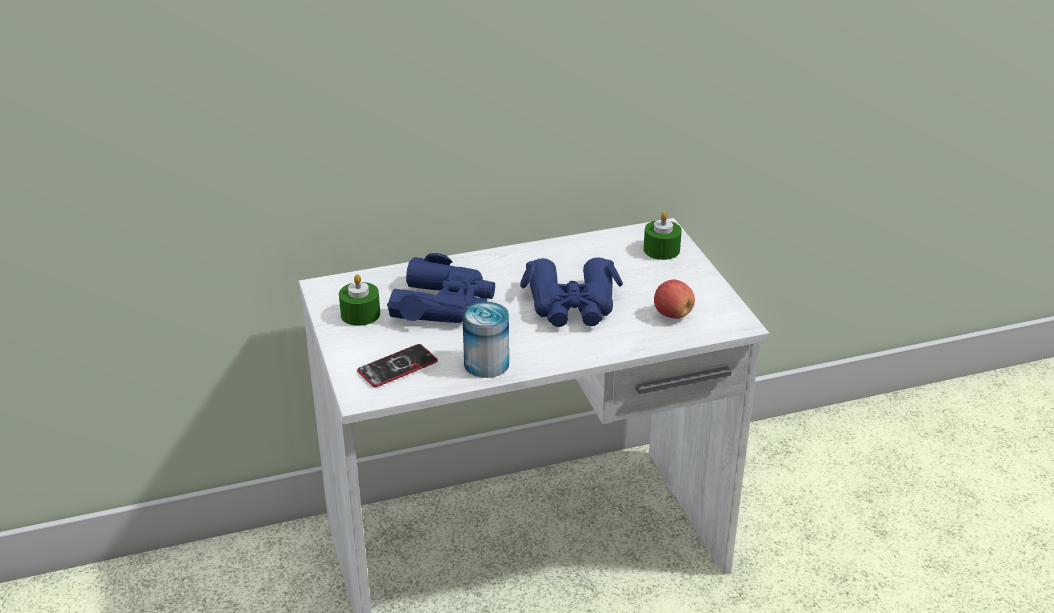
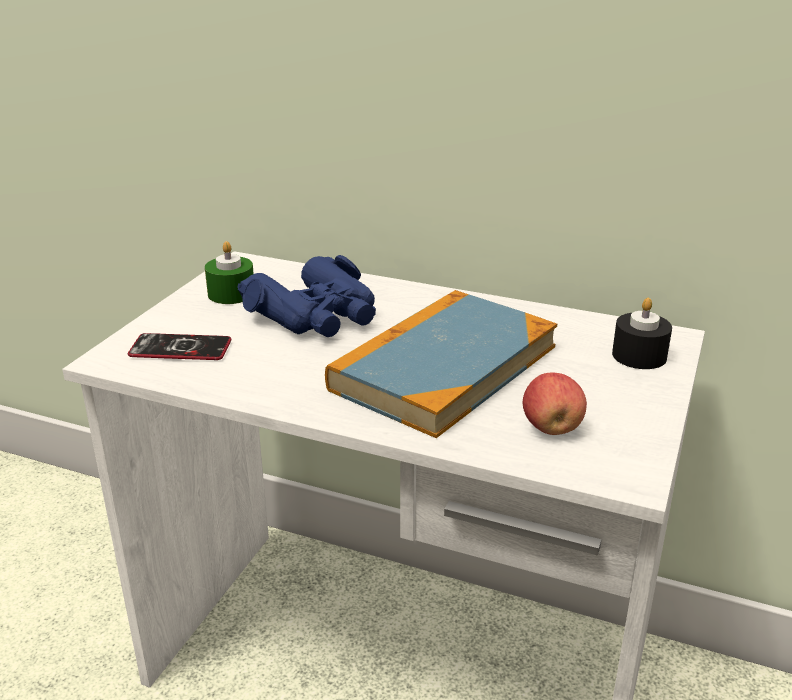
camera: 40 degrees right, 5 degrees down
can [462,302,509,378] -> none
blue binoculars [520,257,623,327] -> book [325,290,557,438]
green candle [644,212,682,260] -> black candle [612,298,672,369]

